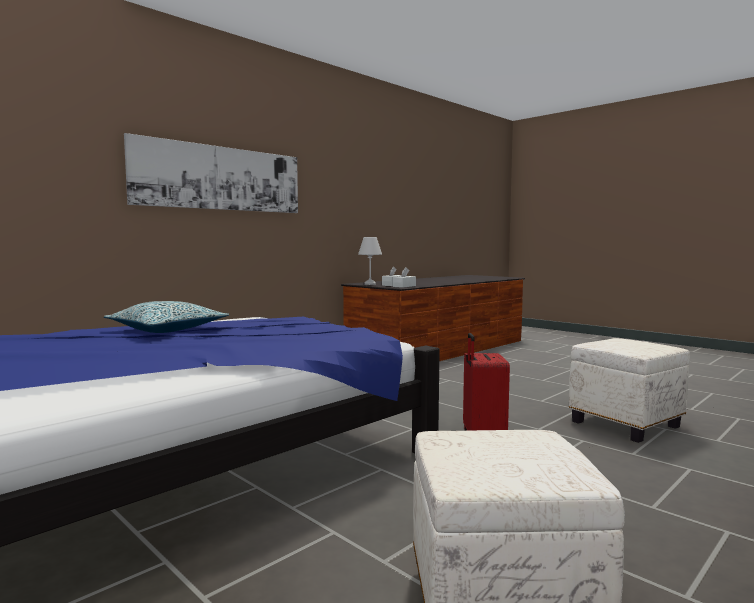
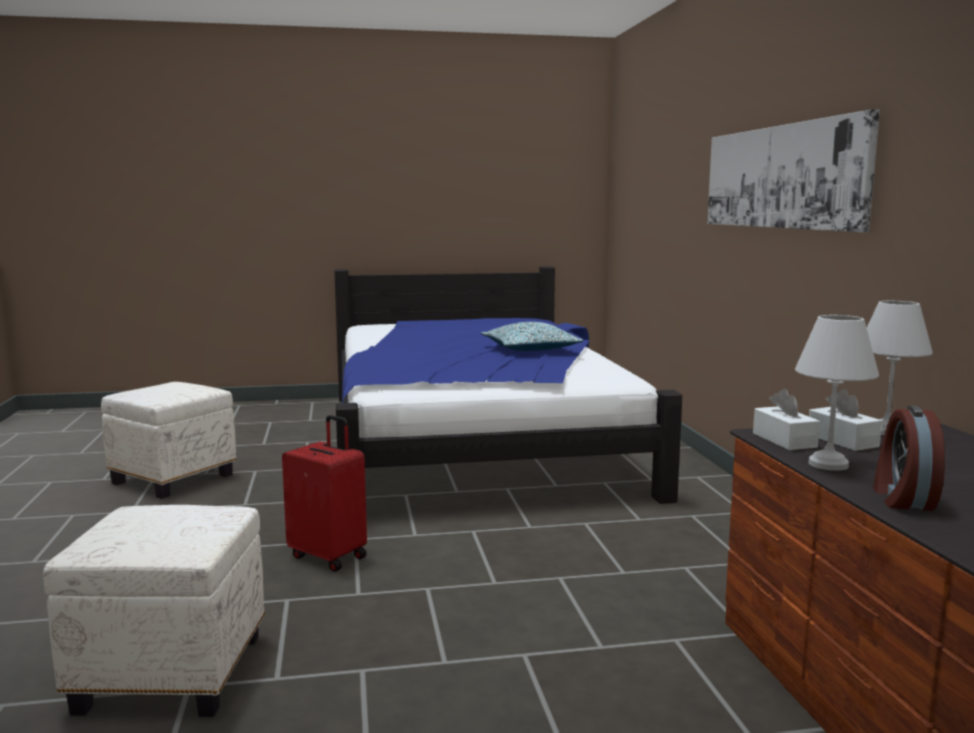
camera: 125 degrees right, 5 degrees up
none -> white table lamp [795,315,879,471]
none -> alarm clock [873,405,945,511]

